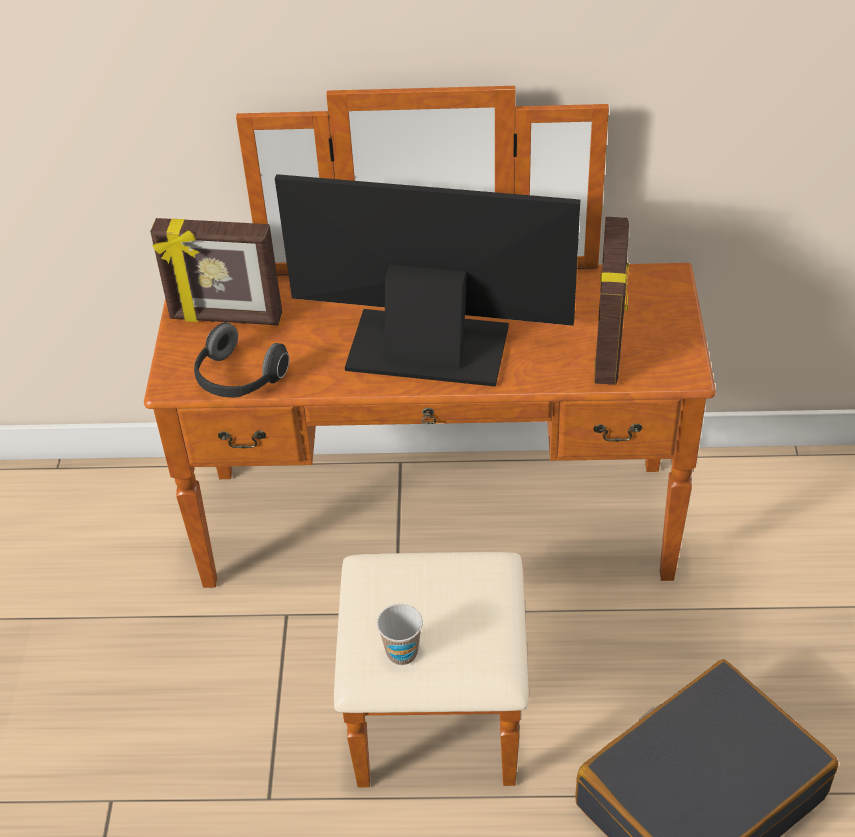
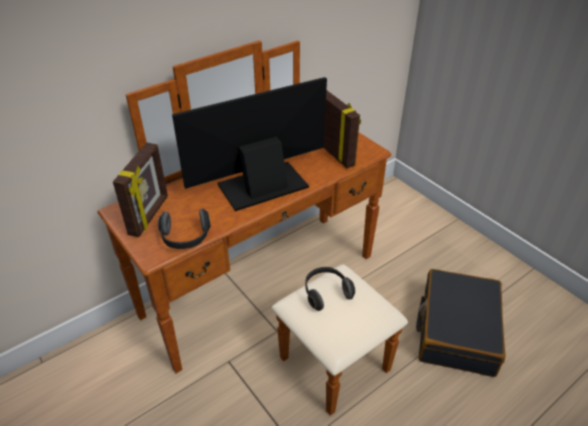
camera: 40 degrees left, 5 degrees down
picture frame [150,218,282,325] -> picture frame turned 45 degrees counterclockwise [113,143,168,237]
cup [377,604,423,665] -> none
none -> headphones [305,267,355,311]

